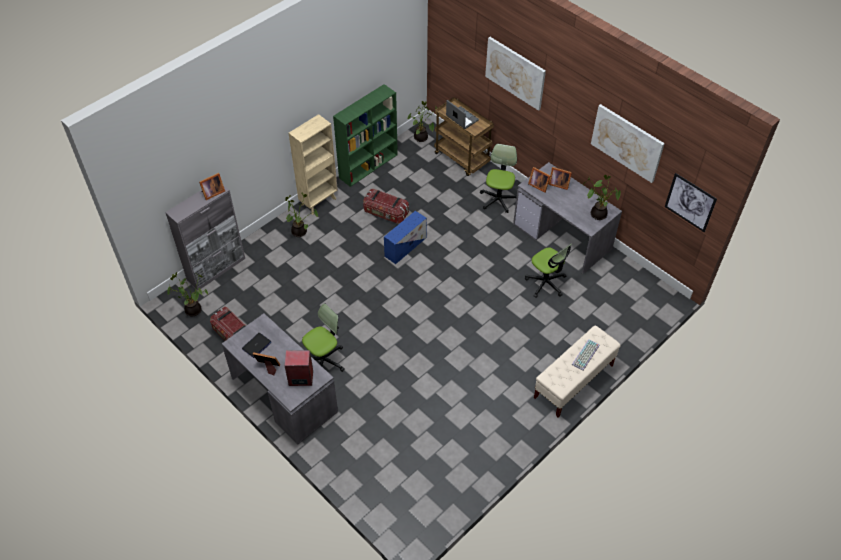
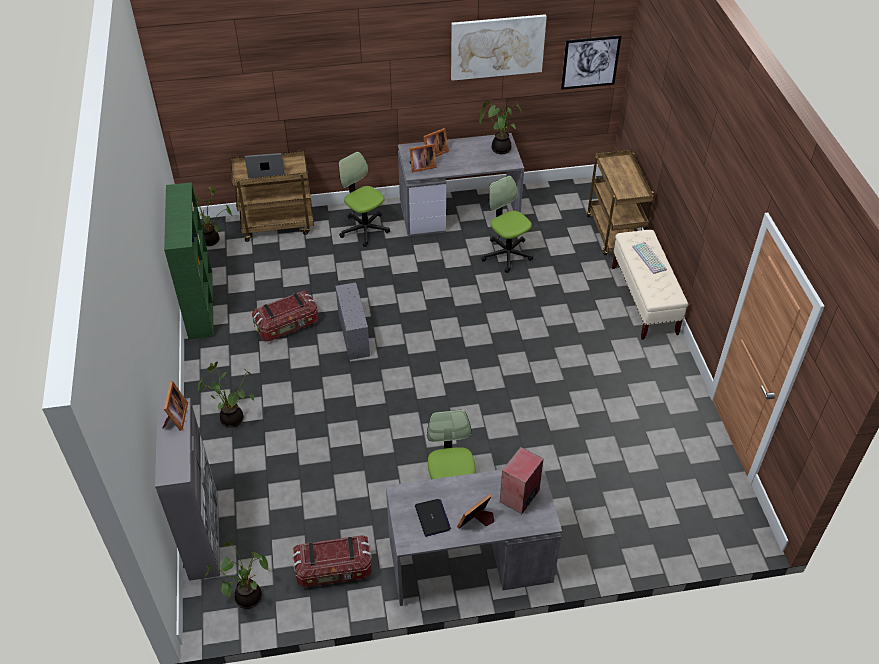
camera: 55 degrees left, 5 degrees down
beige bookcase [289,114,338,215] -> none
blue storage box [384,211,427,264] -> grey storage box [335,282,370,360]
picture [485,37,546,111] -> none
office chair [525,244,572,298] -> office chair turned 120 degrees counterclockwise [481,176,533,273]
none -> brown cart [587,150,654,255]

